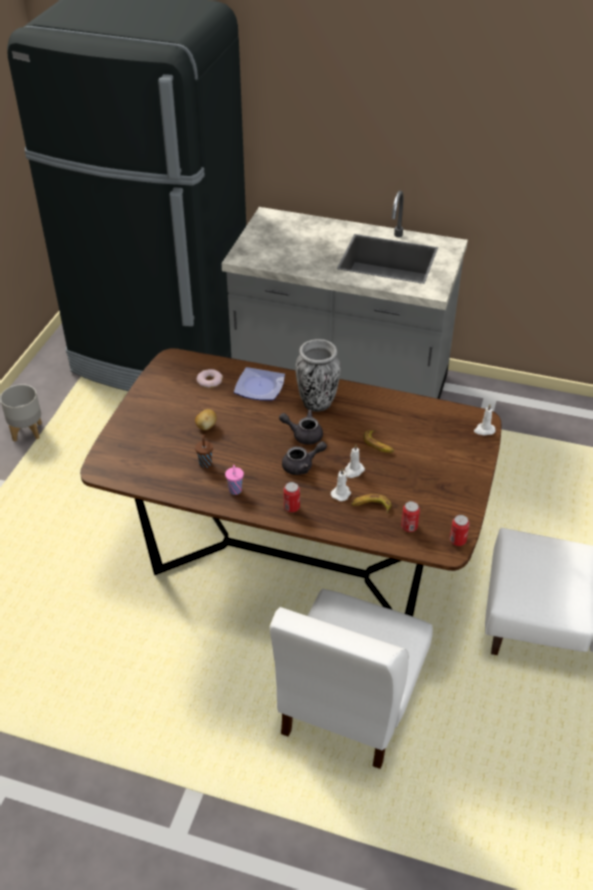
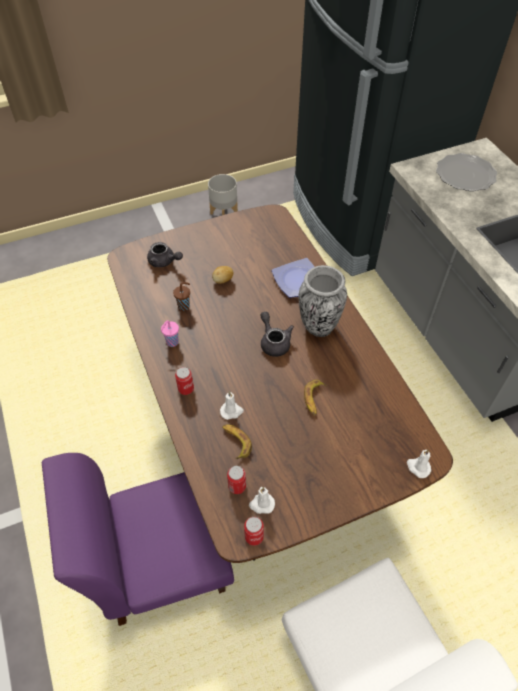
camera: 50 degrees right, 10 degrees up
donut [196,369,223,388] -> none
white chair [270,589,433,769] -> purple chair [42,453,234,626]
grey teapot [282,441,327,475] -> grey teapot moved to [147,242,183,267]
white candle [345,445,365,478] -> white candle moved to [249,487,275,514]
none -> plate [436,153,497,192]

